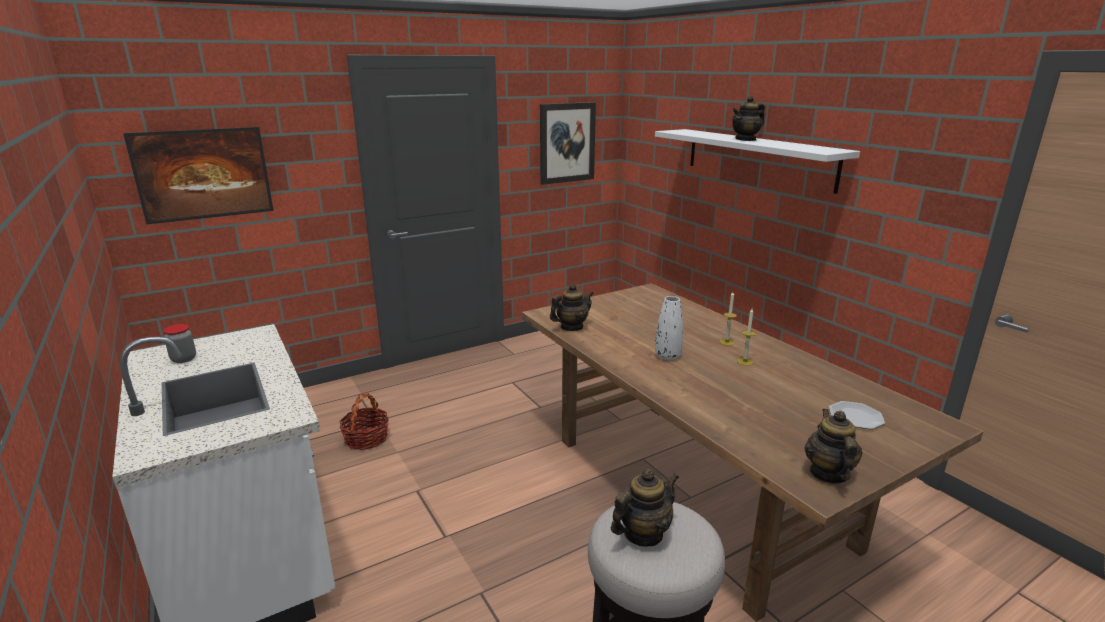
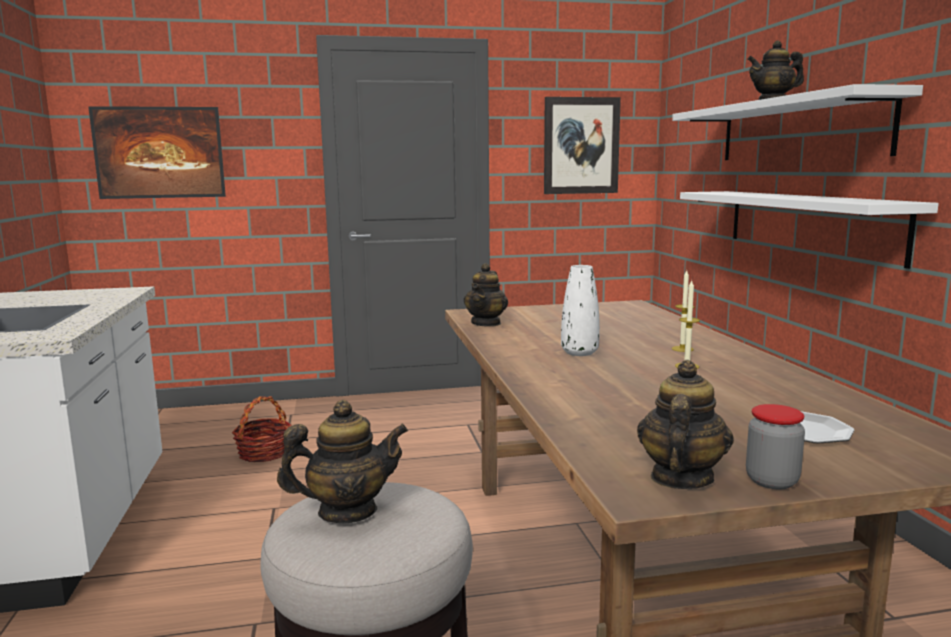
camera: 20 degrees right, 10 degrees down
jar [163,324,196,363] -> jar moved to [746,404,805,489]
teapot [550,284,594,331] -> teapot turned 120 degrees clockwise [464,263,508,327]
none -> white shelf [680,191,939,269]

